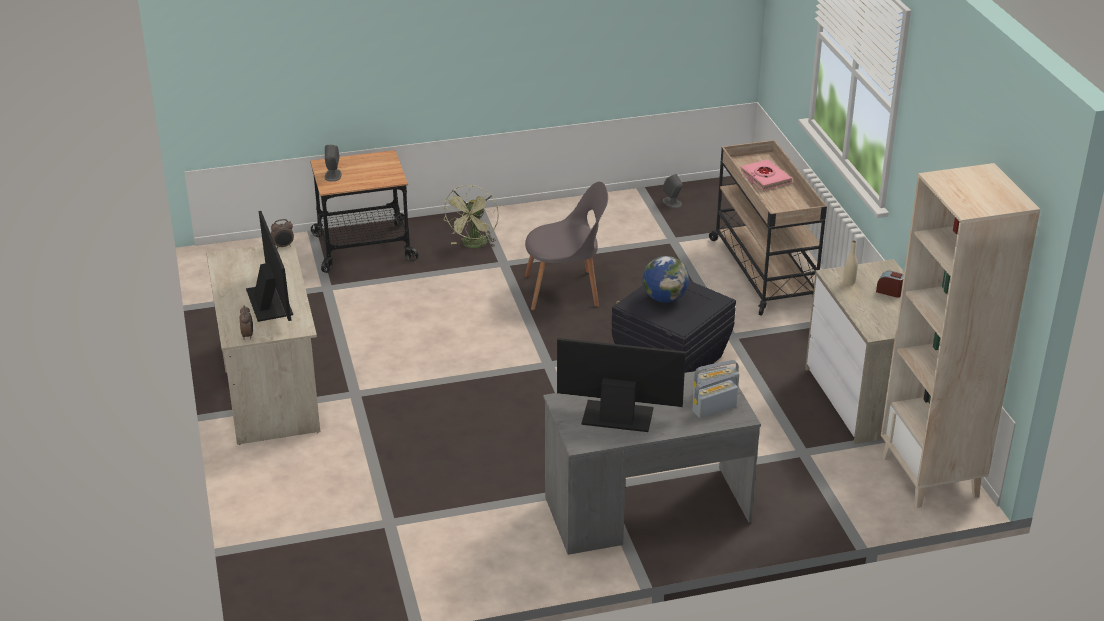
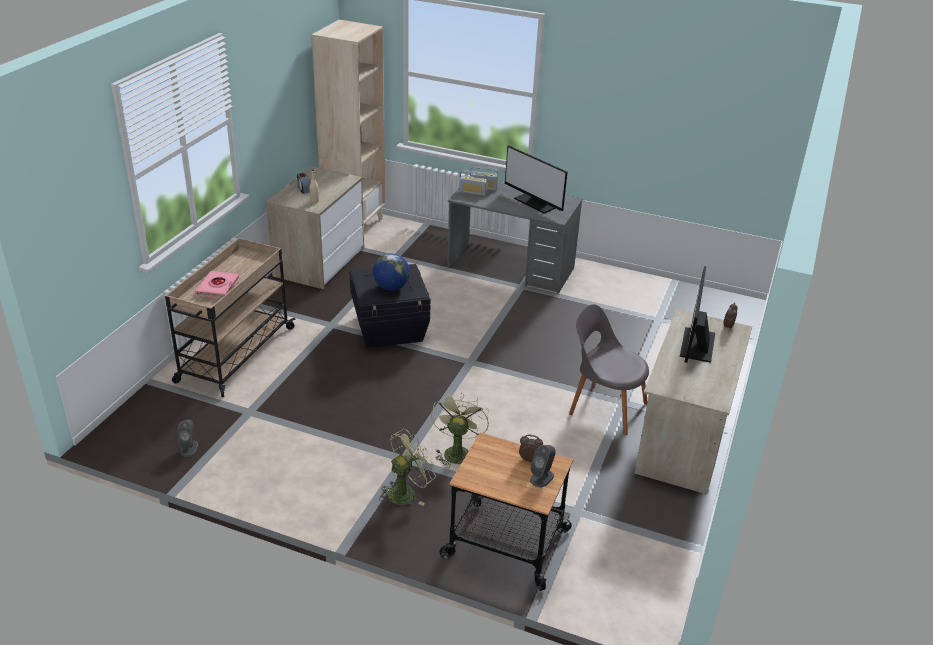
camera: 145 degrees left, 0 degrees up
alarm clock [271,219,294,249] -> alarm clock moved to [519,435,543,462]
grey chair [525,182,608,310] -> grey chair moved to [569,304,649,435]
none -> green fan [431,393,489,468]

